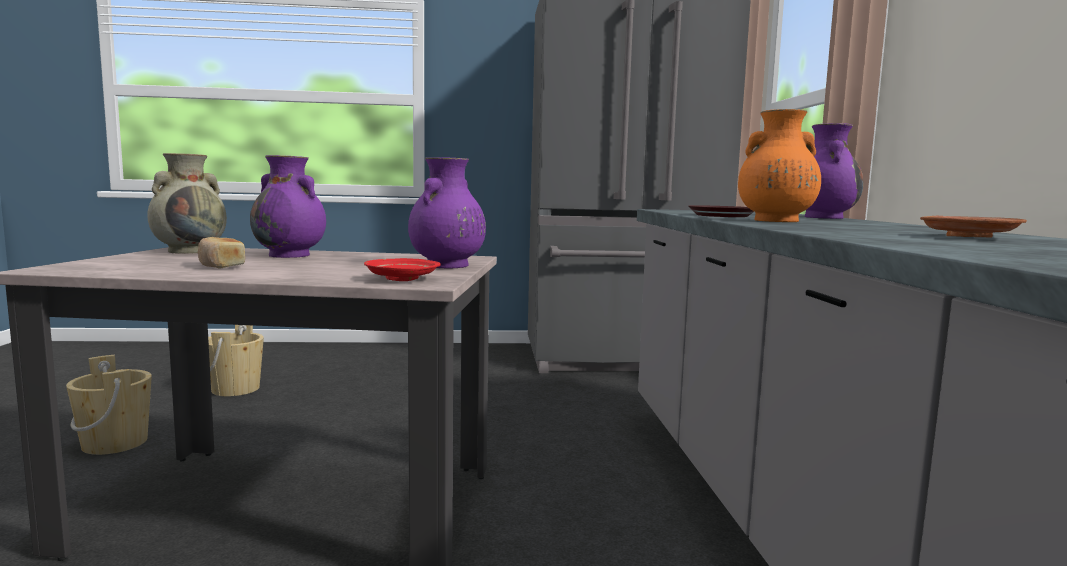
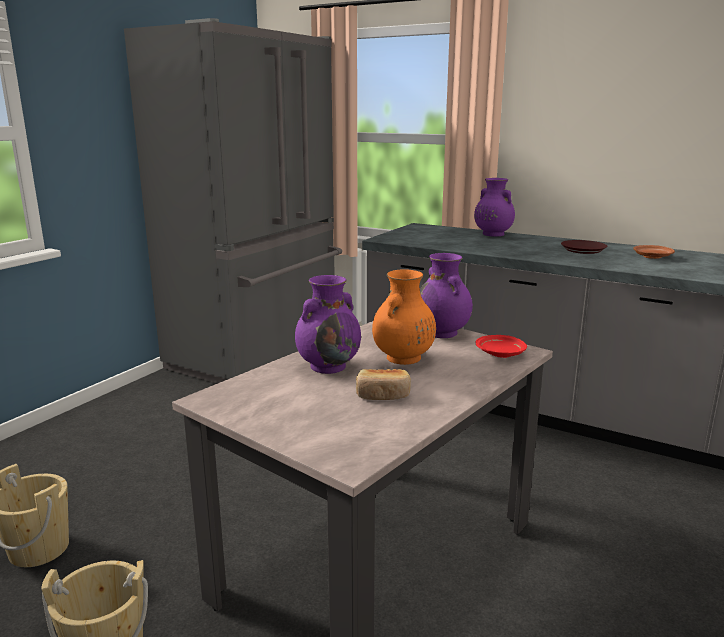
camera: 55 degrees left, 10 degrees up
beige vase [147,153,227,254] -> none
brown plate [689,205,754,217] -> brown plate moved to [561,240,607,254]
orange vase [738,109,821,222] -> orange vase moved to [372,269,436,365]

